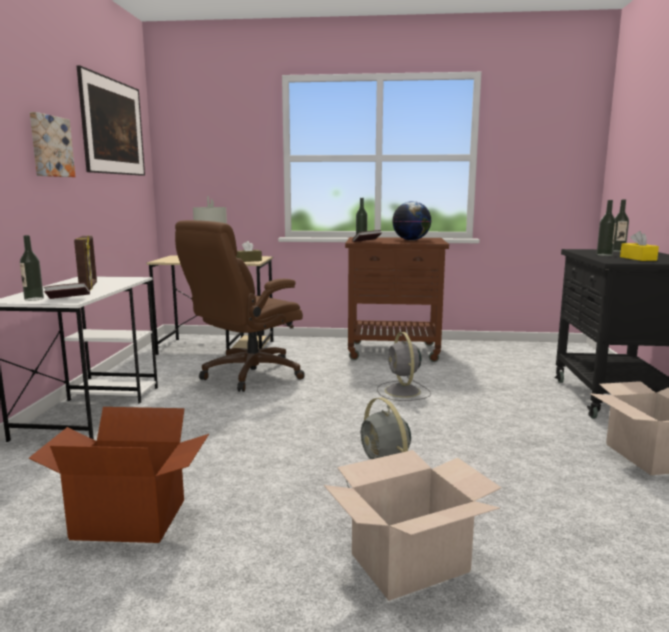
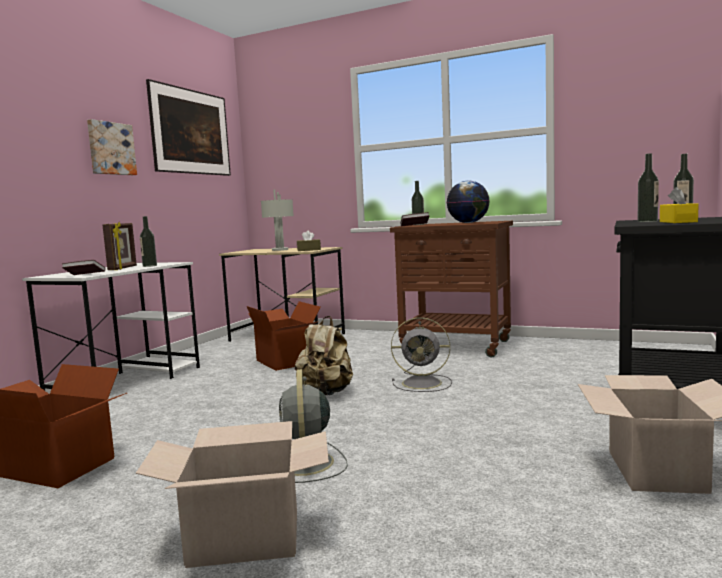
camera: 20 degrees right, 5 degrees down
bottle [20,235,44,301] -> bottle moved to [140,216,157,267]
brown office chair [175,220,305,392] -> cardboard box [247,301,321,371]
grey fan [377,332,431,401] -> grey fan turned 90 degrees counterclockwise [391,317,452,392]
none -> beige backpack [295,316,353,395]

